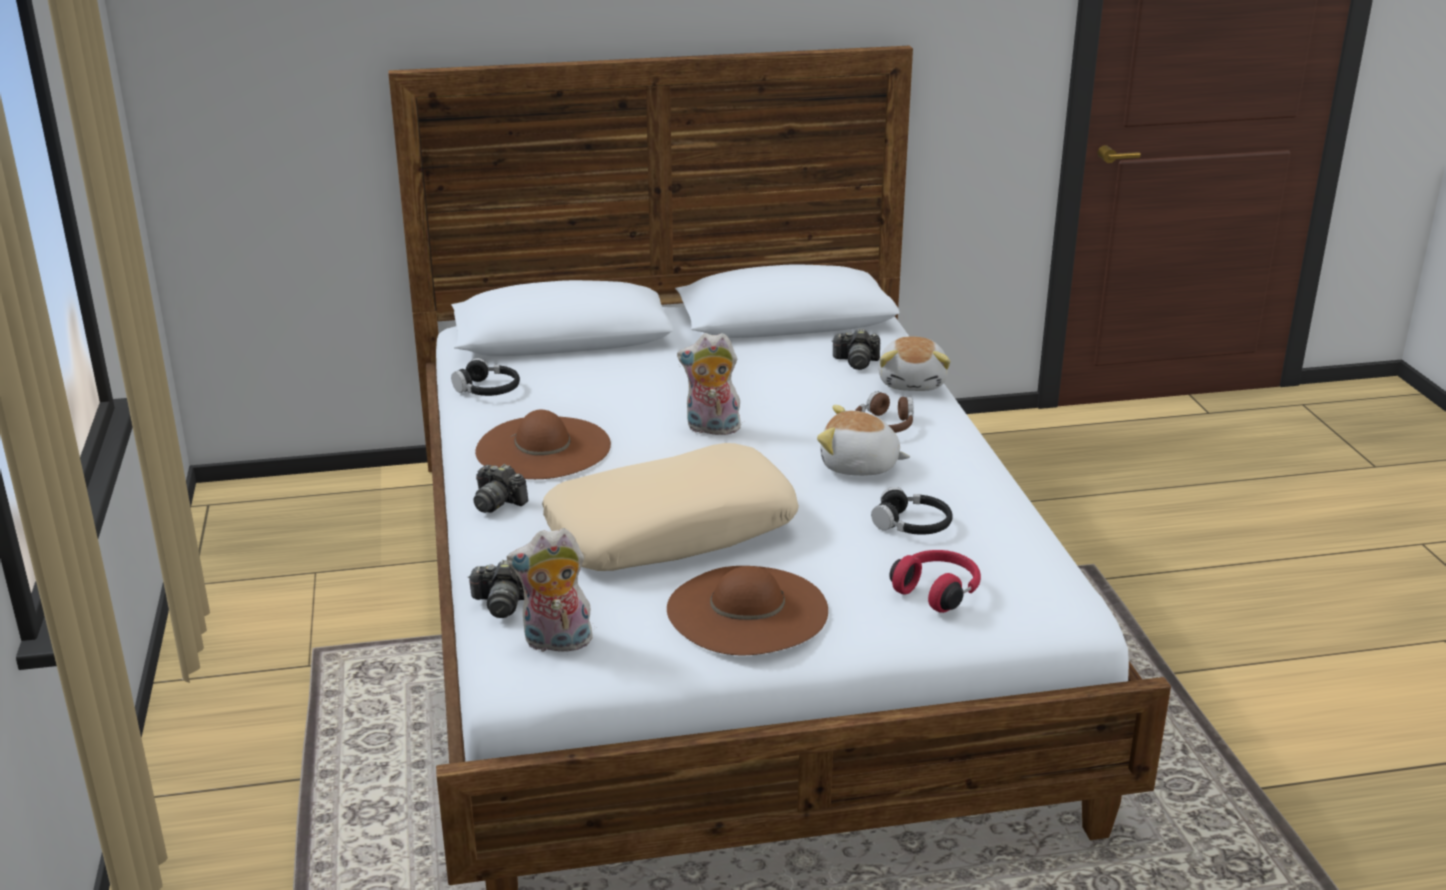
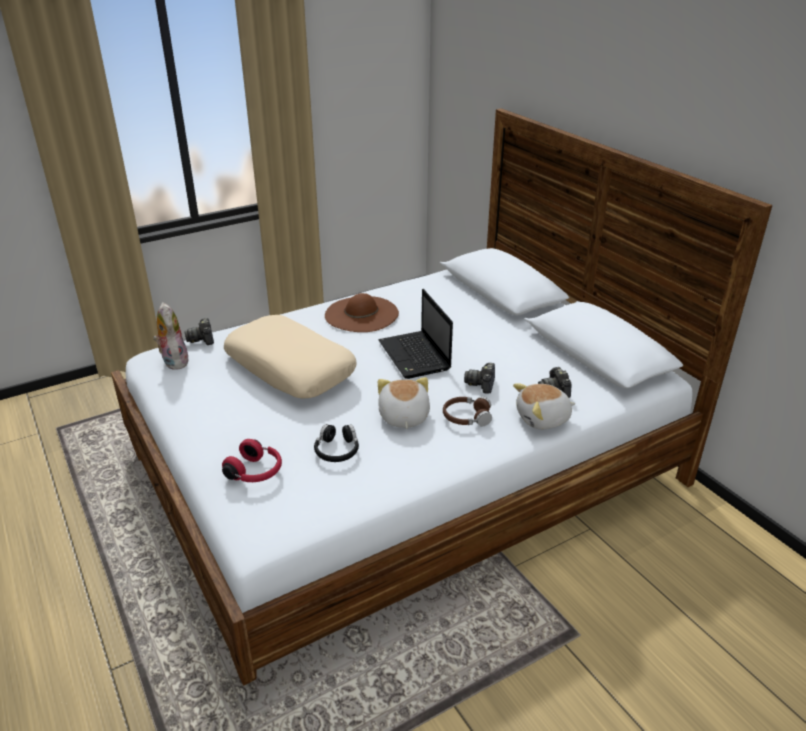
camera: 70 degrees right, 5 degrees up
black headphones [451,358,520,396] -> none
camera [474,464,528,513] -> camera moved to [464,363,495,394]
brown hat [667,566,828,655] -> none
plush toy [677,333,741,435] -> laptop [378,289,453,379]

